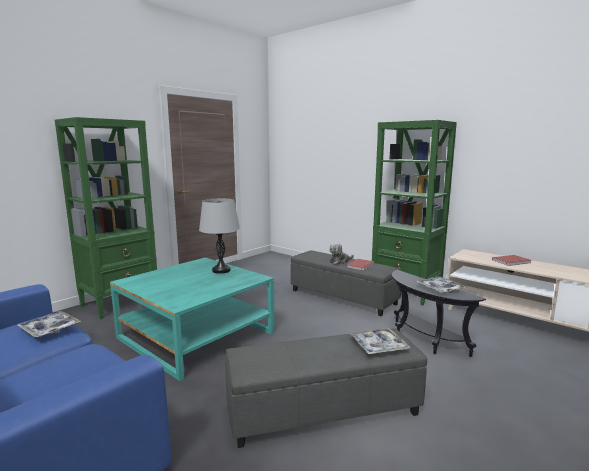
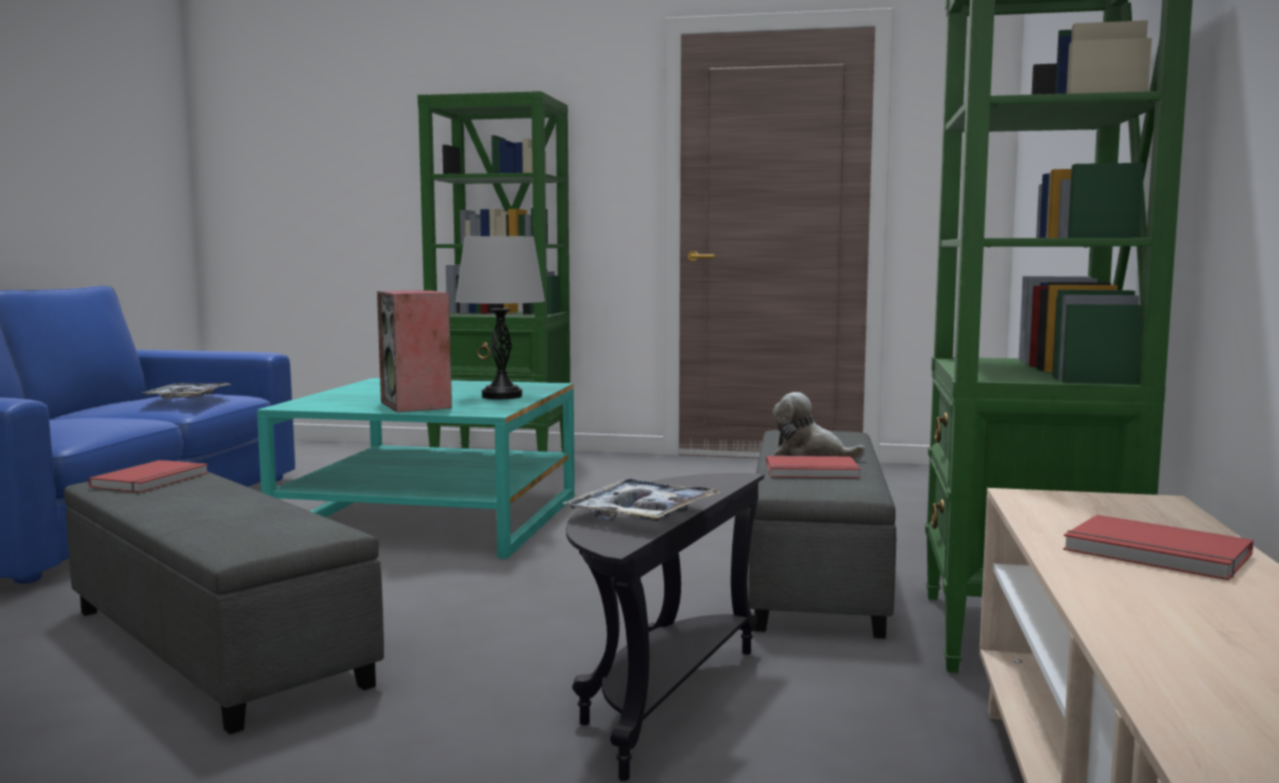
camera: 60 degrees right, 5 degrees down
tray [351,328,410,354] -> none
none -> red book [88,460,209,492]
none -> speaker [377,290,452,412]

